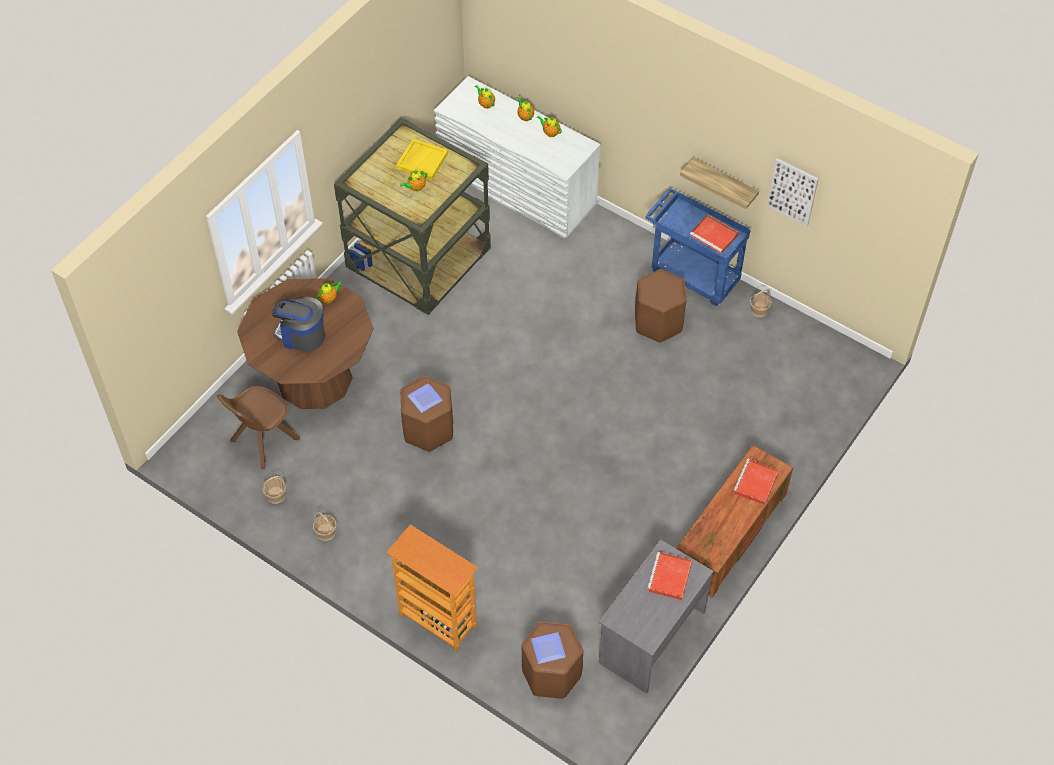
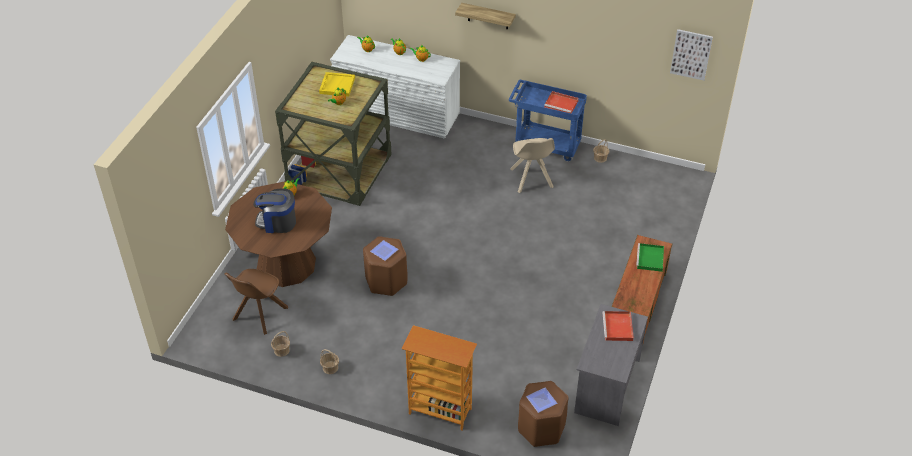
camera: 15 degrees left, 10 degrees down
brown stool [635,269,687,343] -> beige chair [510,138,555,193]
shelf [680,158,759,209] -> shelf moved to [455,3,516,29]
red tray [733,459,779,505] -> green tray [636,243,664,272]
picture [767,158,818,226] -> picture moved to [670,29,713,81]

